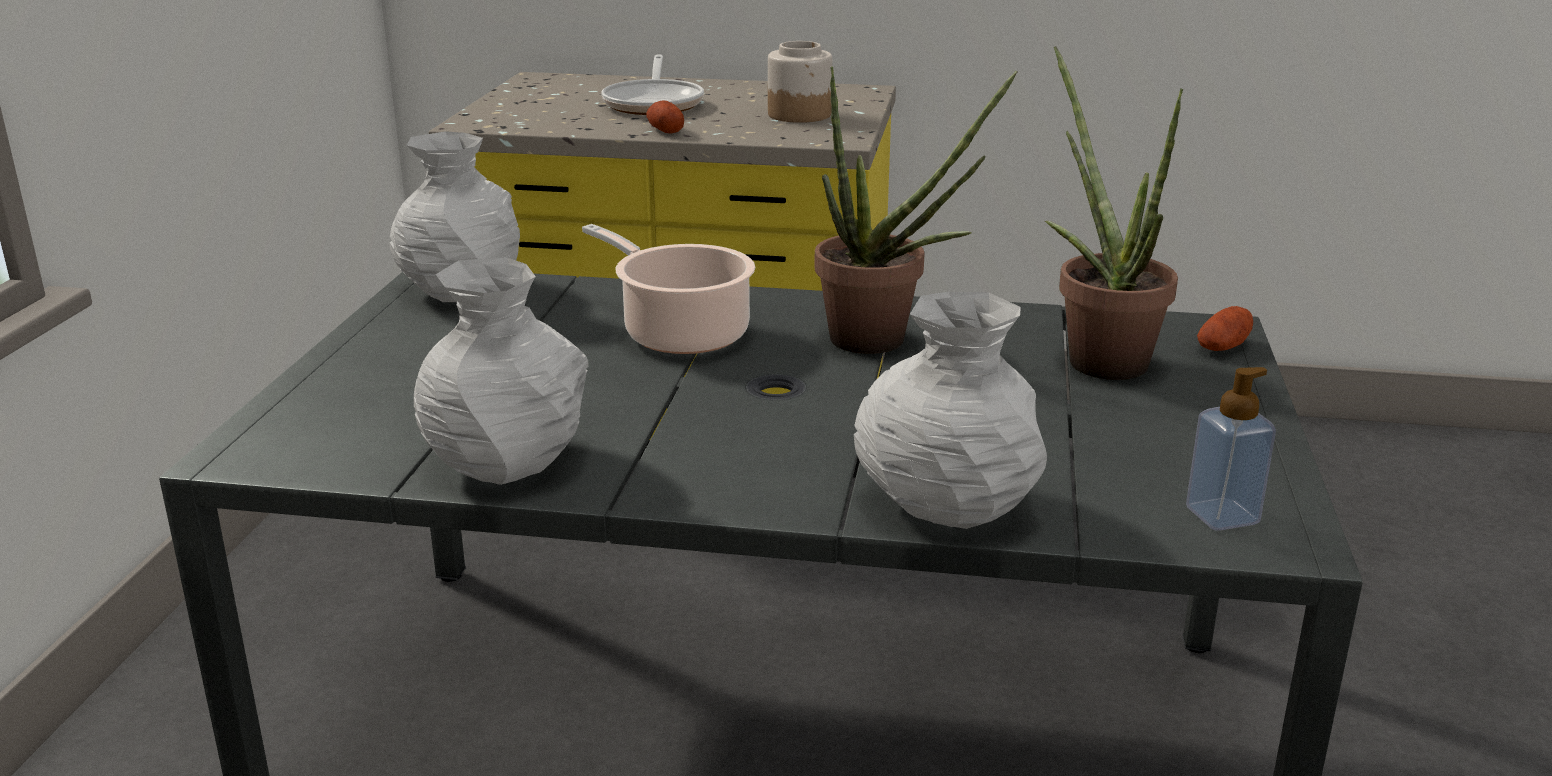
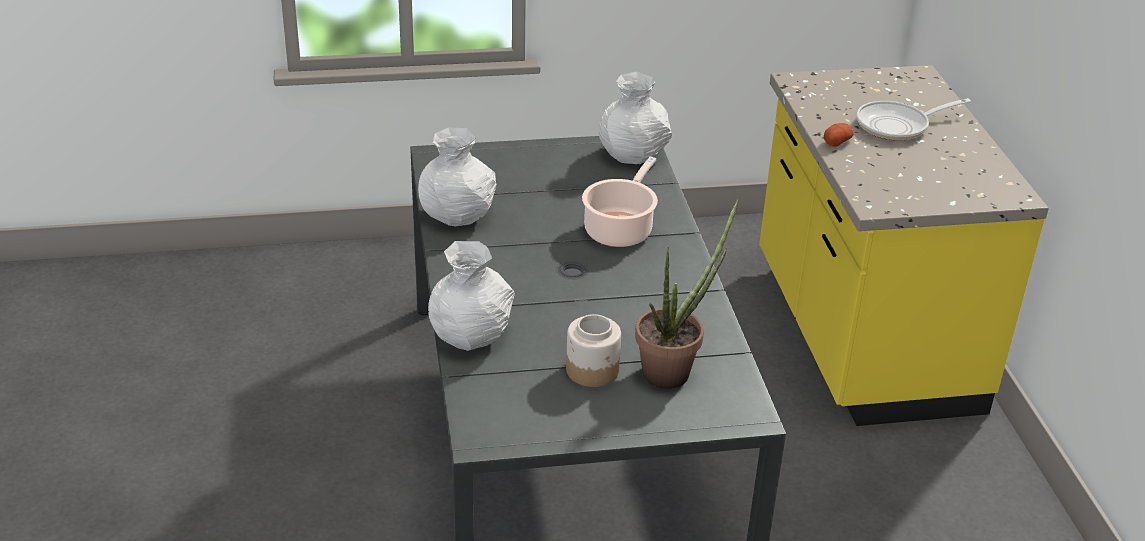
camera: 70 degrees right, 10 degrees up
jar [768,41,832,123] -> jar moved to [566,314,621,387]
potted plant [814,66,1017,354] -> none
soap dispenser [1186,367,1276,531] -> none
potato [1197,306,1253,351] -> none

